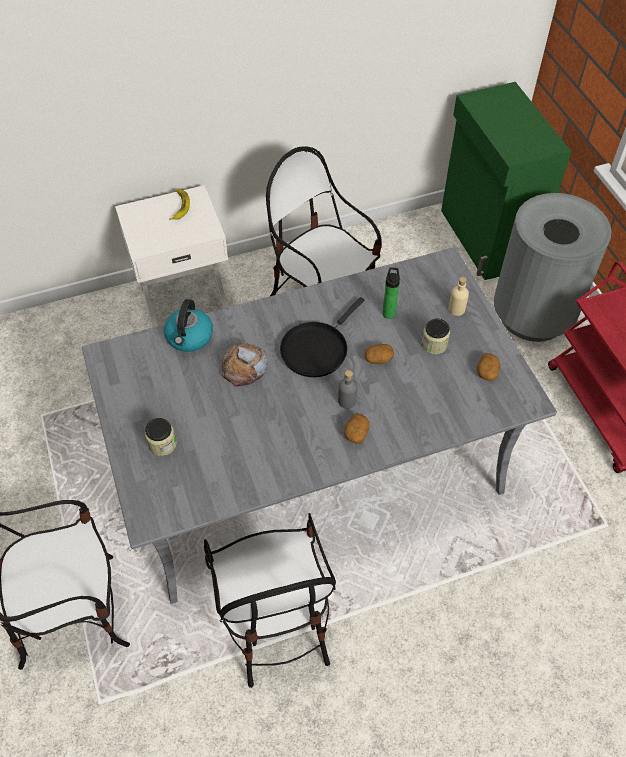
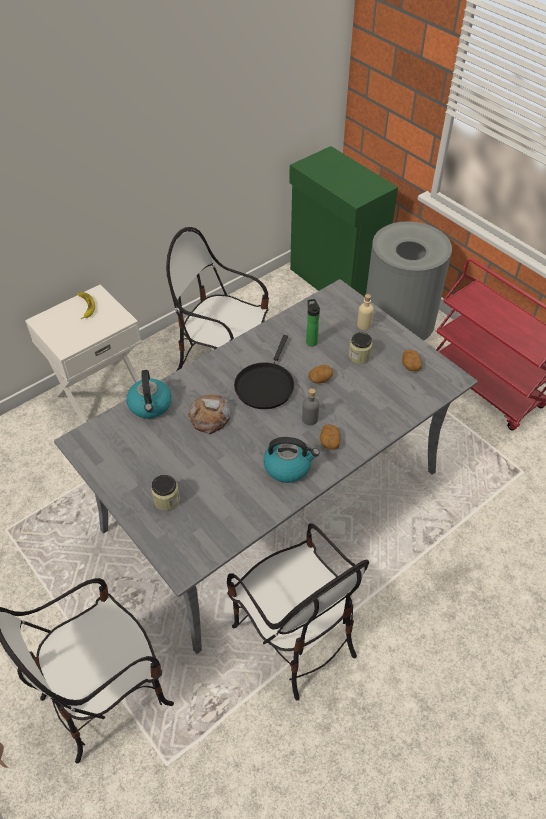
camera: 20 degrees left, 5 degrees down
none -> kettle [263,437,319,483]

